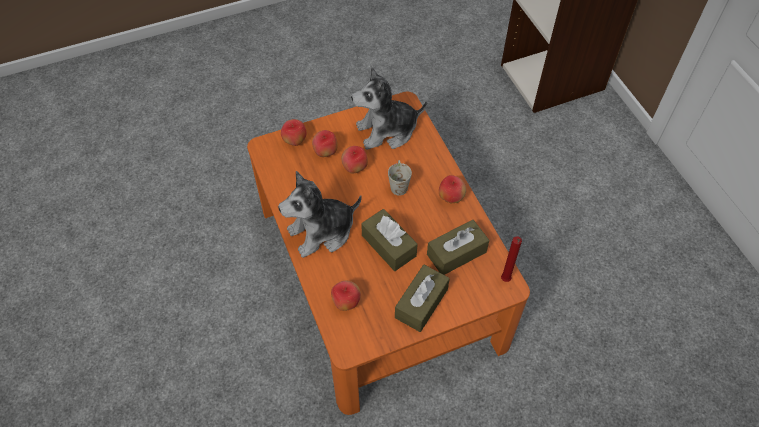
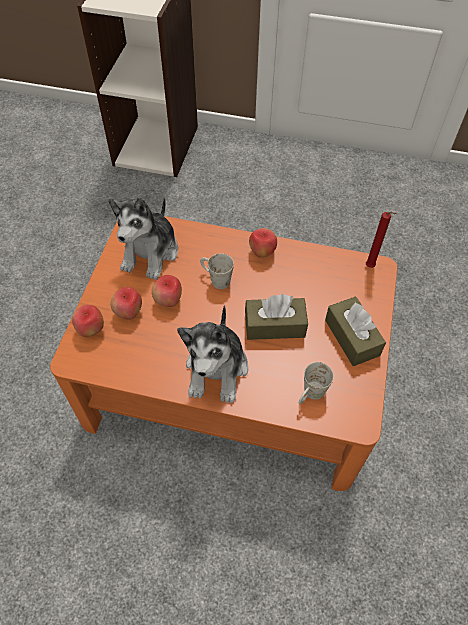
camera: 55 degrees left, 0 degrees up
apple [331,281,361,311] -> white mug [299,362,334,404]
brown tissue box [427,220,489,275] -> none

